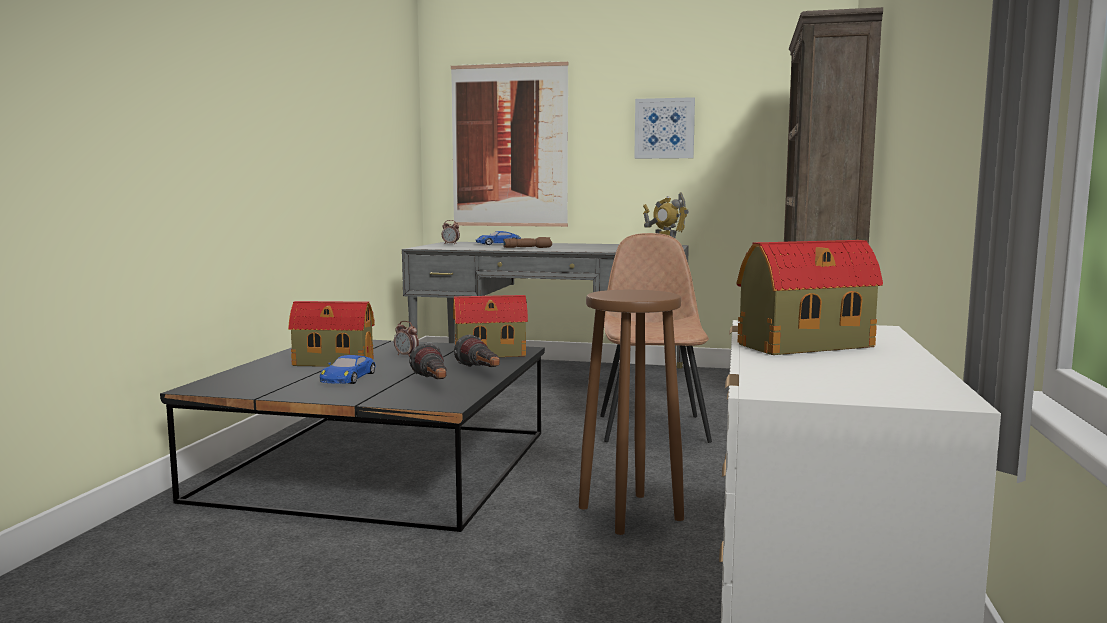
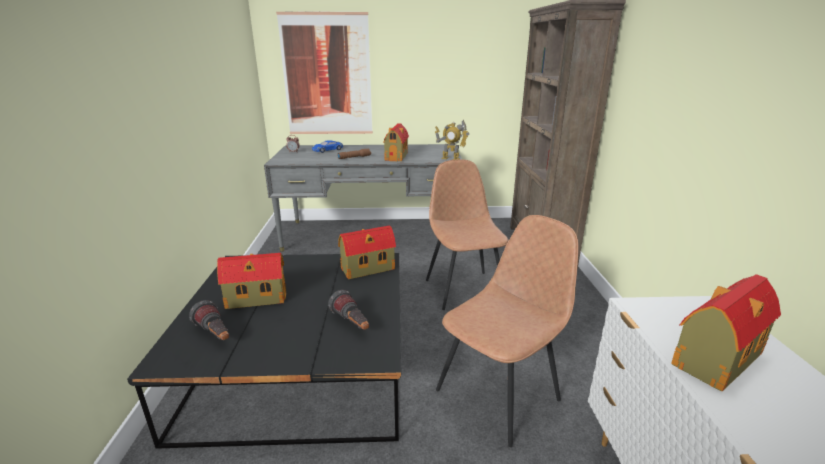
camera: 15 degrees left, 15 degrees up
blue toy car [319,355,375,384] -> none
alarm clock [394,321,419,357] -> none
flashlight [454,335,500,367] -> flashlight moved to [189,300,229,340]
brown stool [579,290,684,535] -> brown chair [436,215,578,447]
picture [634,97,695,159] -> none
none -> toy house [383,123,409,161]

